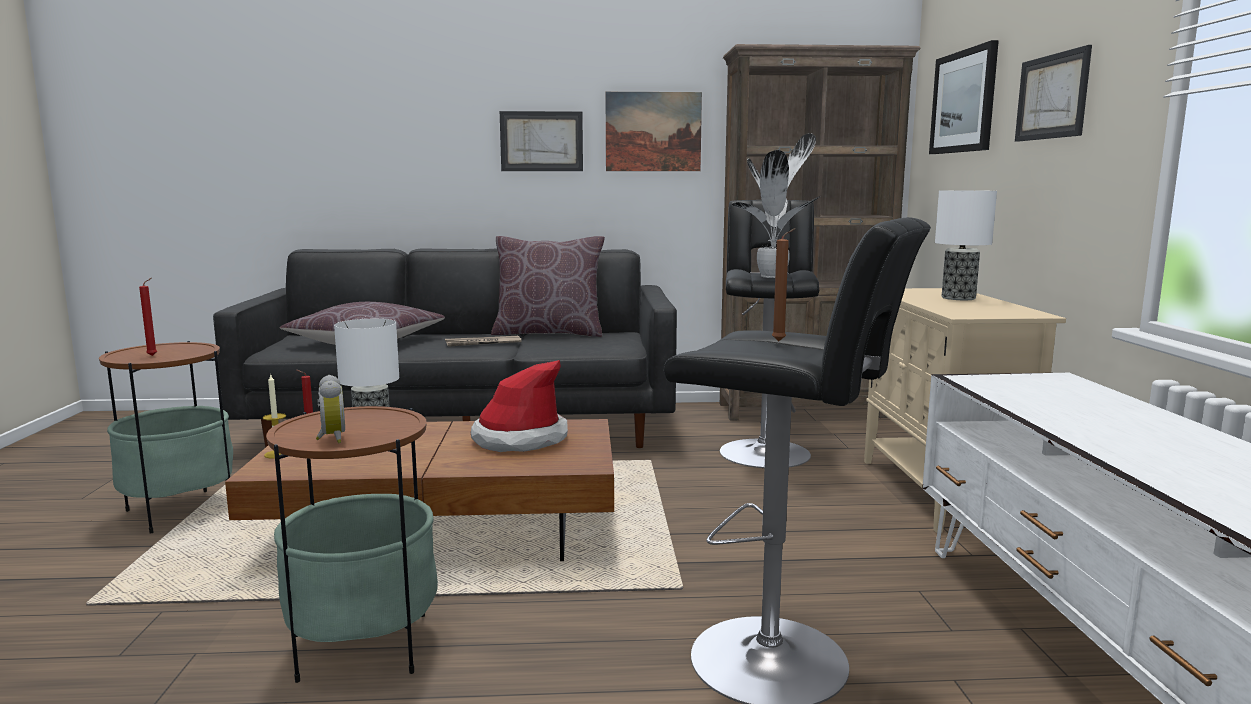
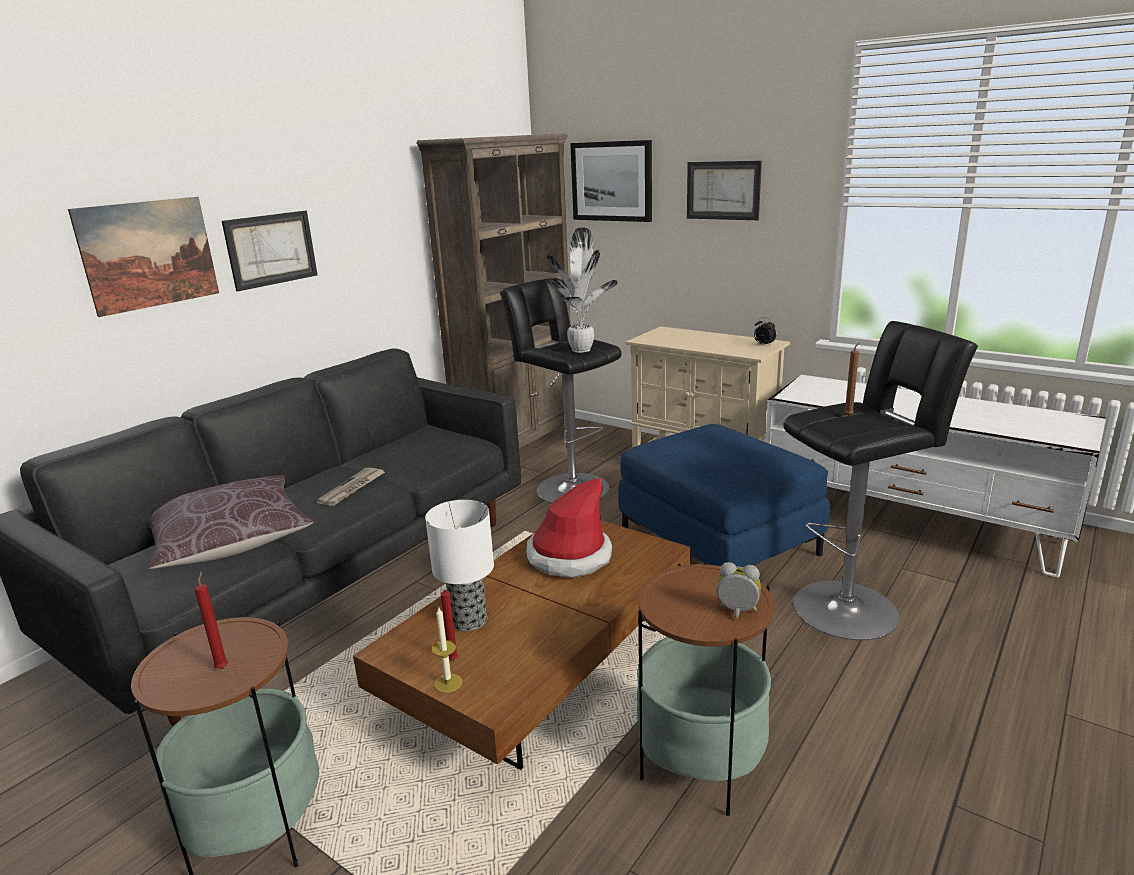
camera: 50 degrees left, 10 degrees up
brown pillow [491,236,605,337] -> none
picture [606,92,702,171] -> picture moved to [68,197,219,317]
table lamp [935,190,997,300] -> none
none -> blue ottoman [618,424,830,567]
none -> alarm clock [754,317,776,346]

